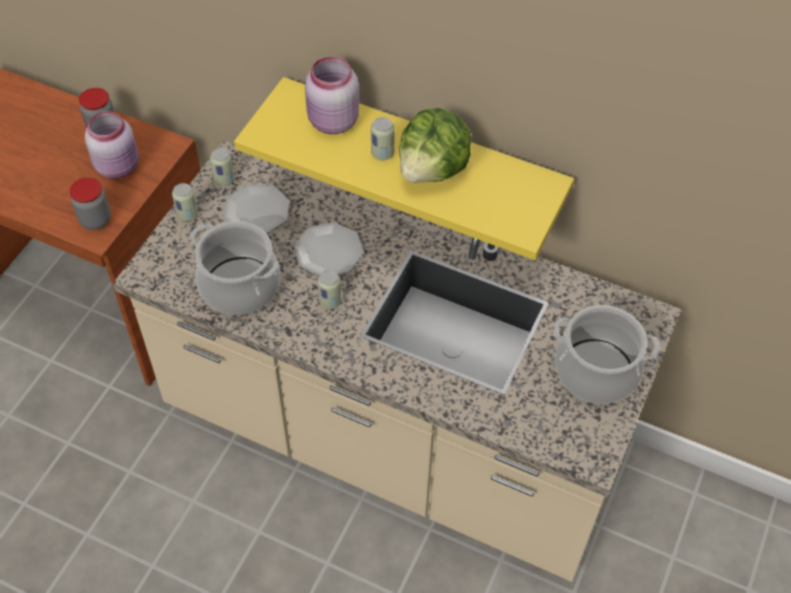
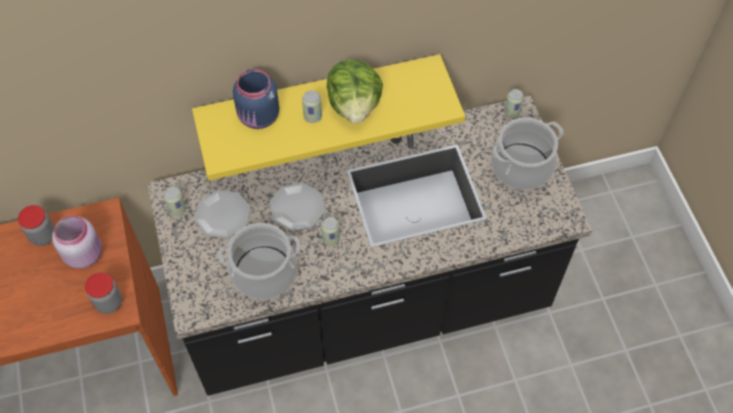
camera: 40 degrees left, 5 degrees up
beige counter [113,140,681,582] -> black counter [148,95,592,396]
can [172,183,198,221] -> can moved to [504,89,524,118]
pink jar [305,56,359,134] -> blue jar [233,69,279,129]

